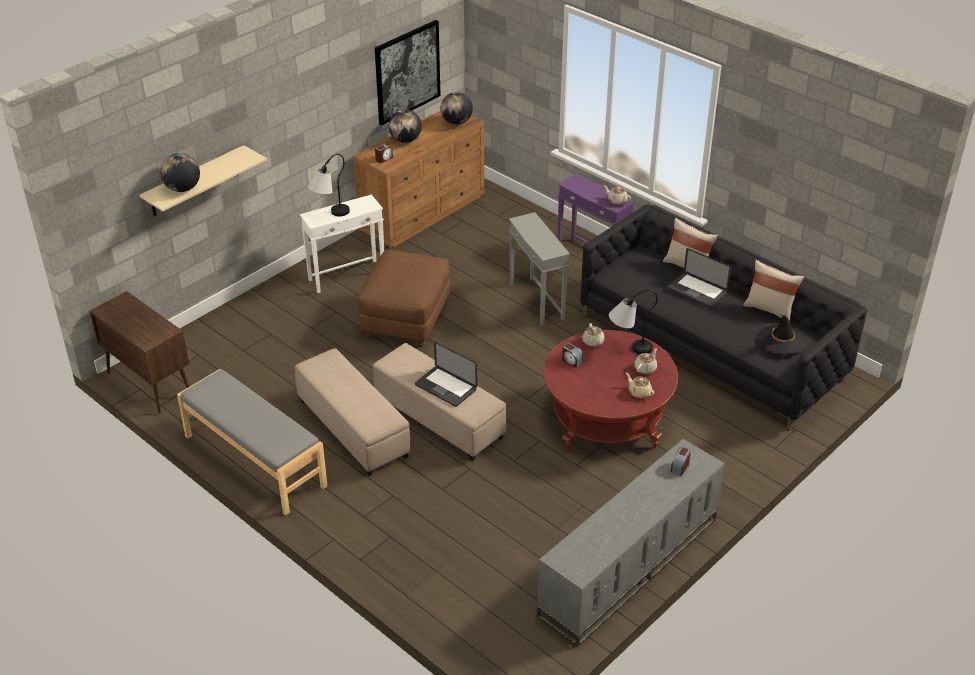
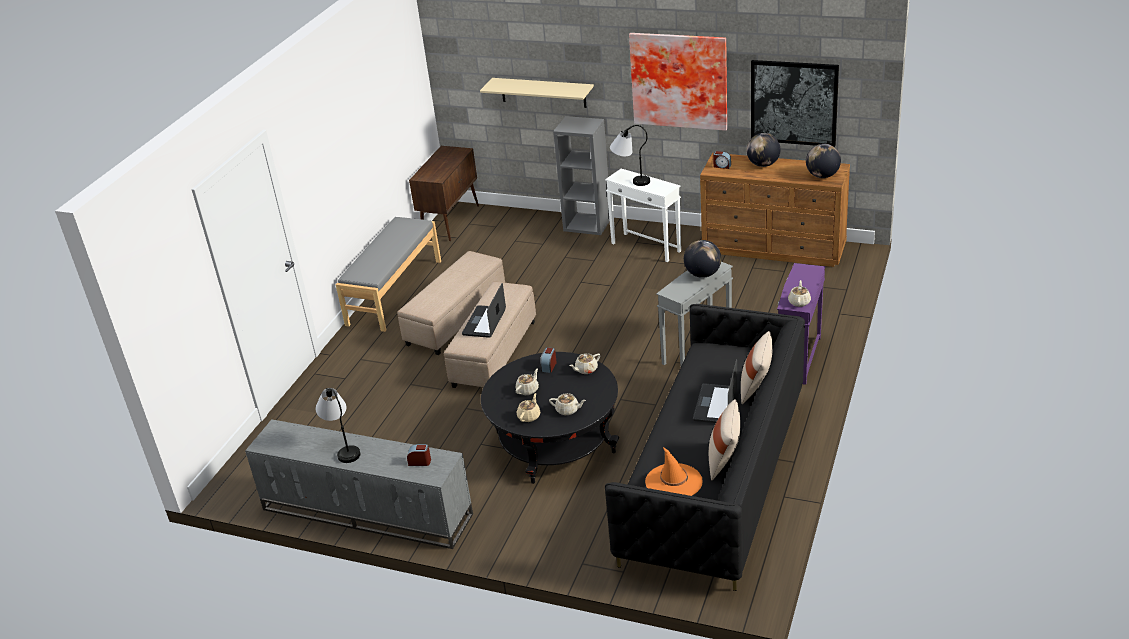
camera: 70 degrees right, 5 degrees down
globe [160,153,200,192] -> globe moved to [684,240,721,278]
brown ottoman [358,250,450,347] -> none
red coffee table [544,330,678,451] -> black coffee table [481,352,619,484]
table lamp [609,290,657,354] -> table lamp moved to [315,388,360,463]
black hat [758,315,807,355] -> orange hat [645,447,702,496]
none -> beige teapot [516,368,539,395]
none -> grey bookcase [553,116,610,235]
none -> picture [629,33,727,131]

